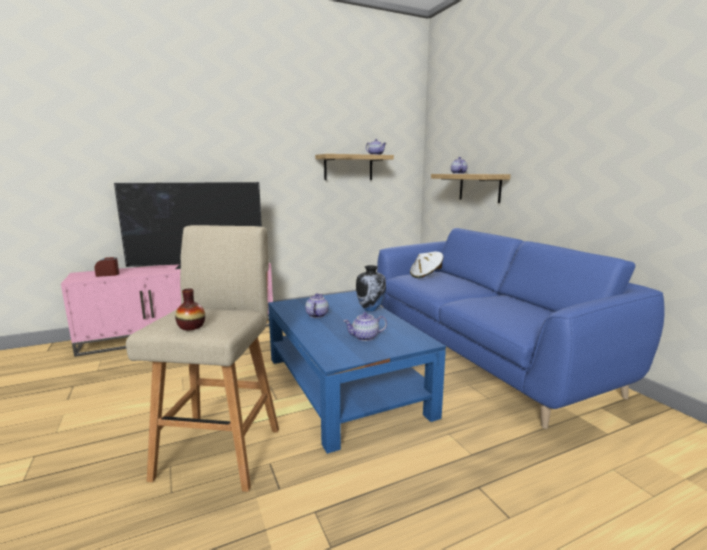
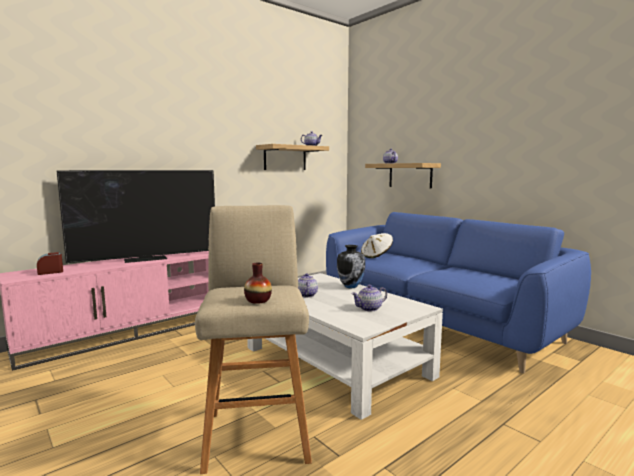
camera: 15 degrees left, 5 degrees down
blue coffee table [268,291,446,454] -> white coffee table [247,273,443,420]

